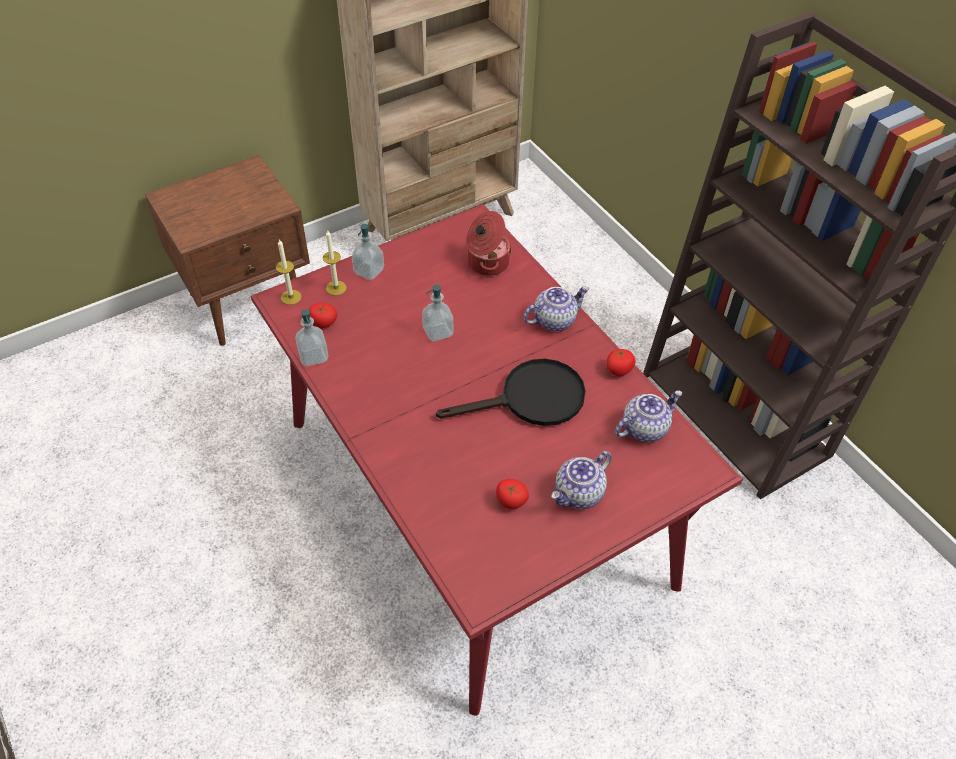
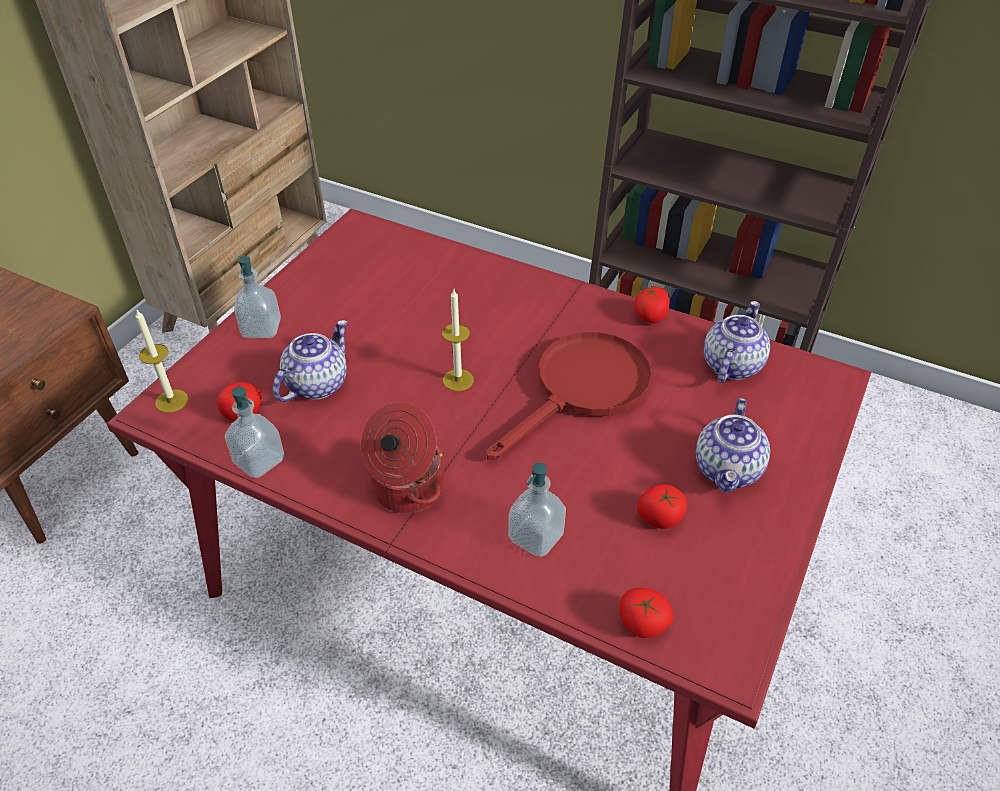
camera: 30 degrees left, 5 degrees down
candle [323,230,347,296] -> candle moved to [442,289,474,391]
soap dispenser [422,285,453,342] -> soap dispenser moved to [508,463,566,557]
black frying pan [436,359,586,426] -> red frying pan [486,332,652,460]
cooking pot [467,211,512,276] -> cooking pot moved to [361,402,445,513]
teapot [523,286,589,331] -> teapot moved to [273,320,348,402]
none -> tomato [619,588,673,638]

